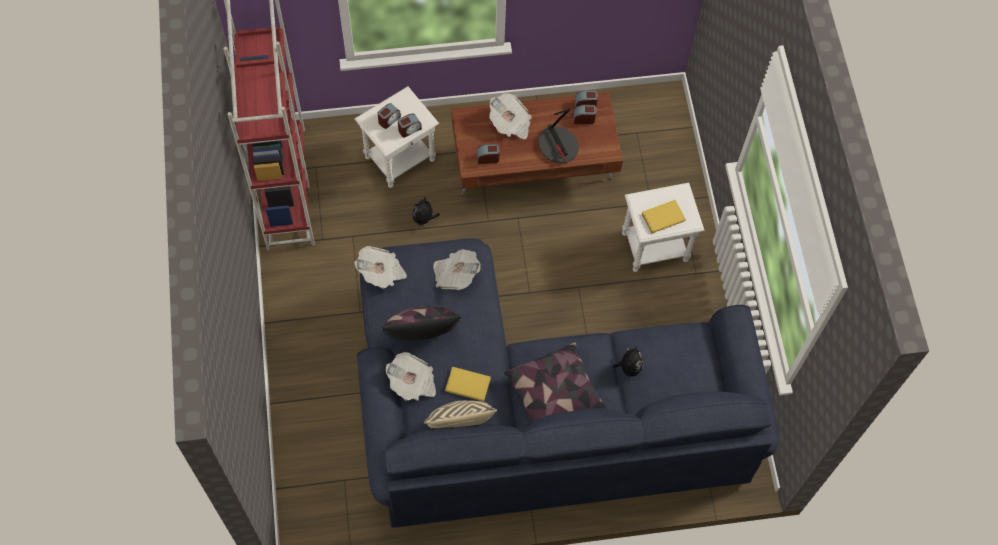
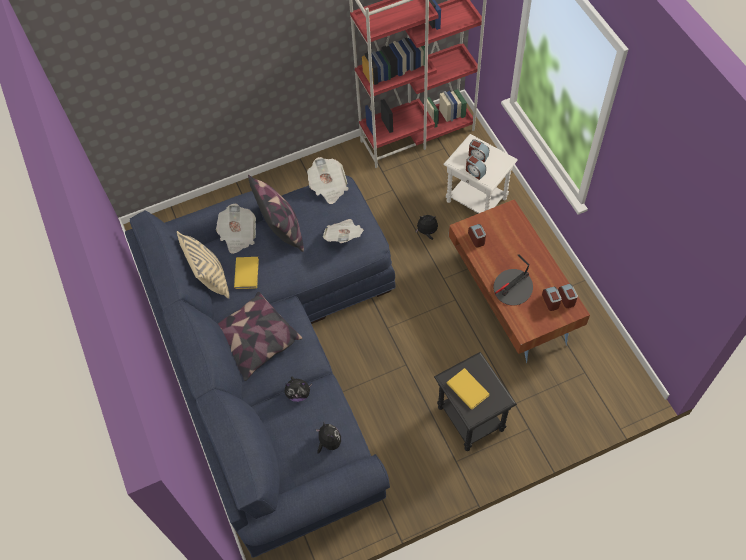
camera: 80 degrees right, 5 degrees down
newspaper [489,93,532,139] -> none
white side table [622,183,705,272] -> black side table [434,352,517,451]
none -> plush toy [316,423,341,454]

